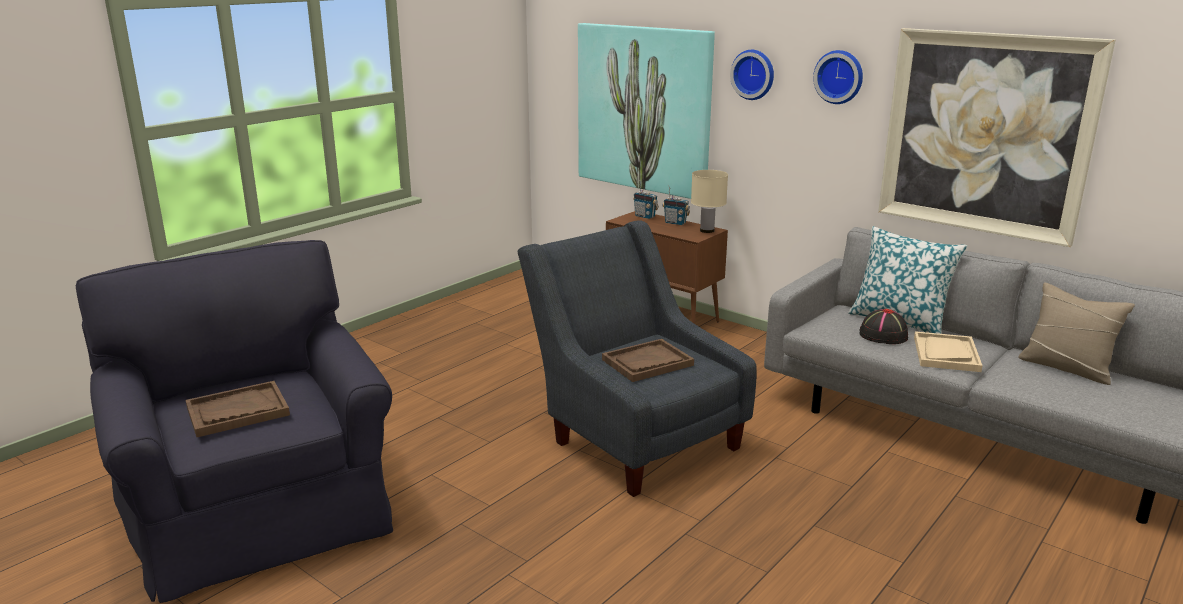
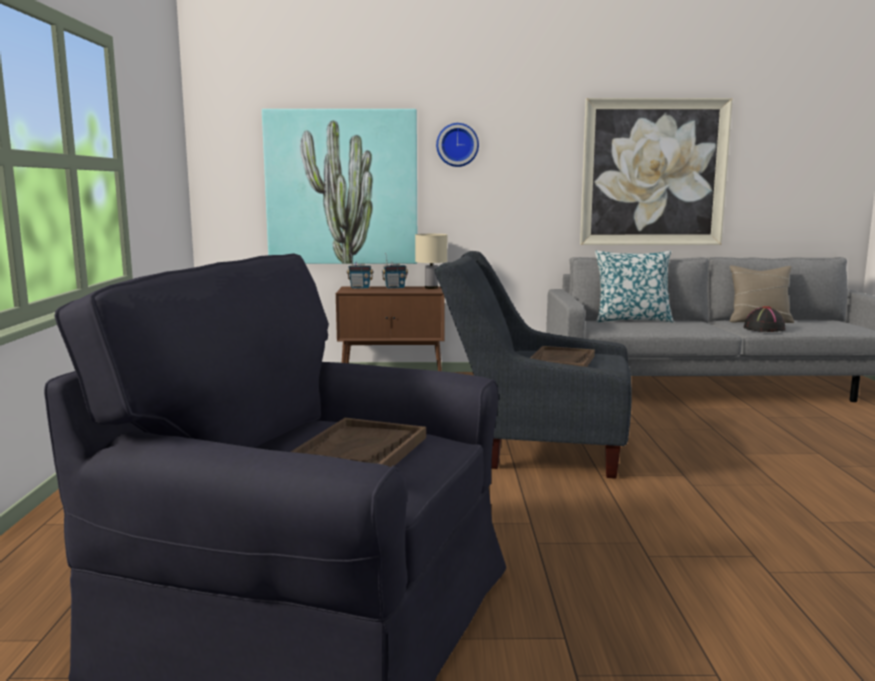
camera: 40 degrees left, 10 degrees down
wall clock [813,50,863,104] -> none
black hat [859,309,908,344] -> black hat moved to [744,306,786,332]
beige tray [914,331,983,372] -> none

